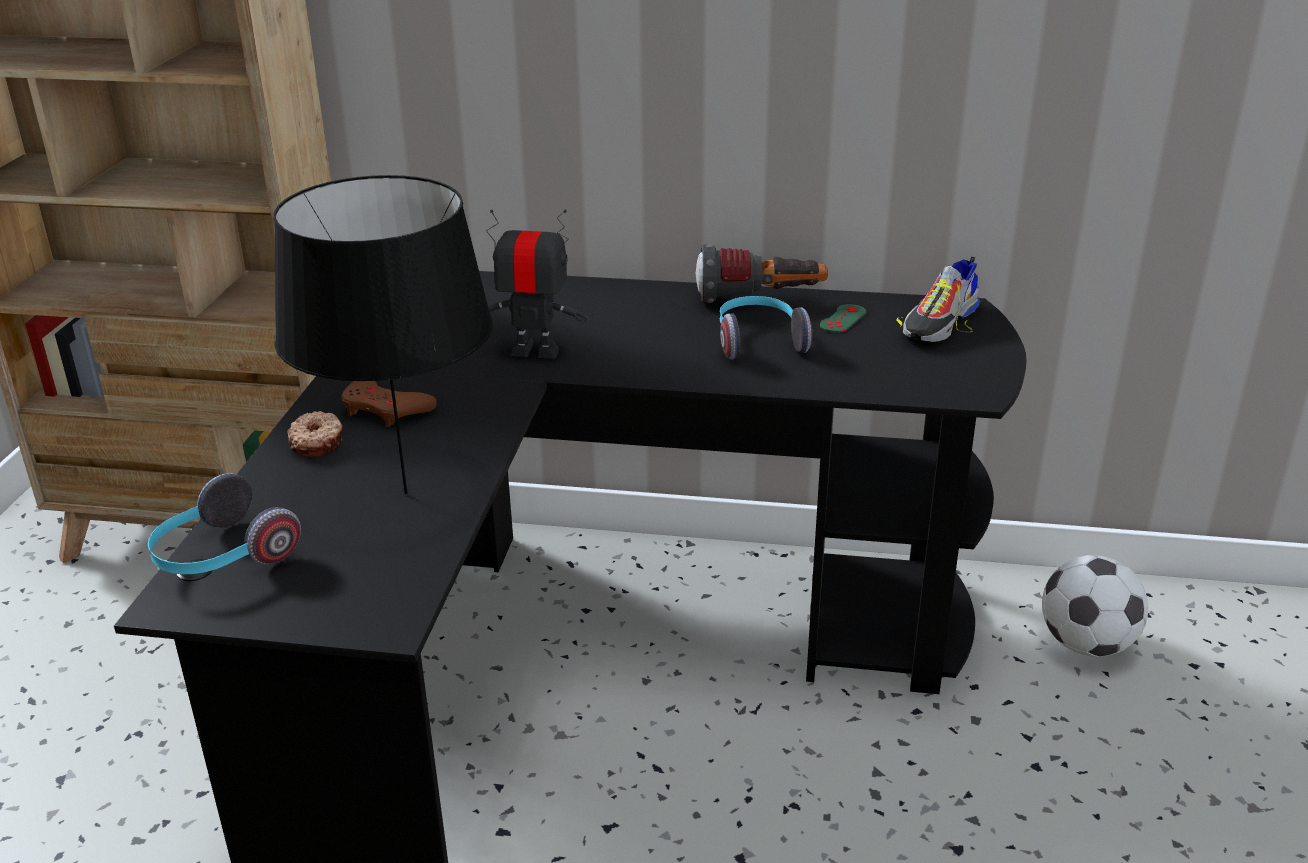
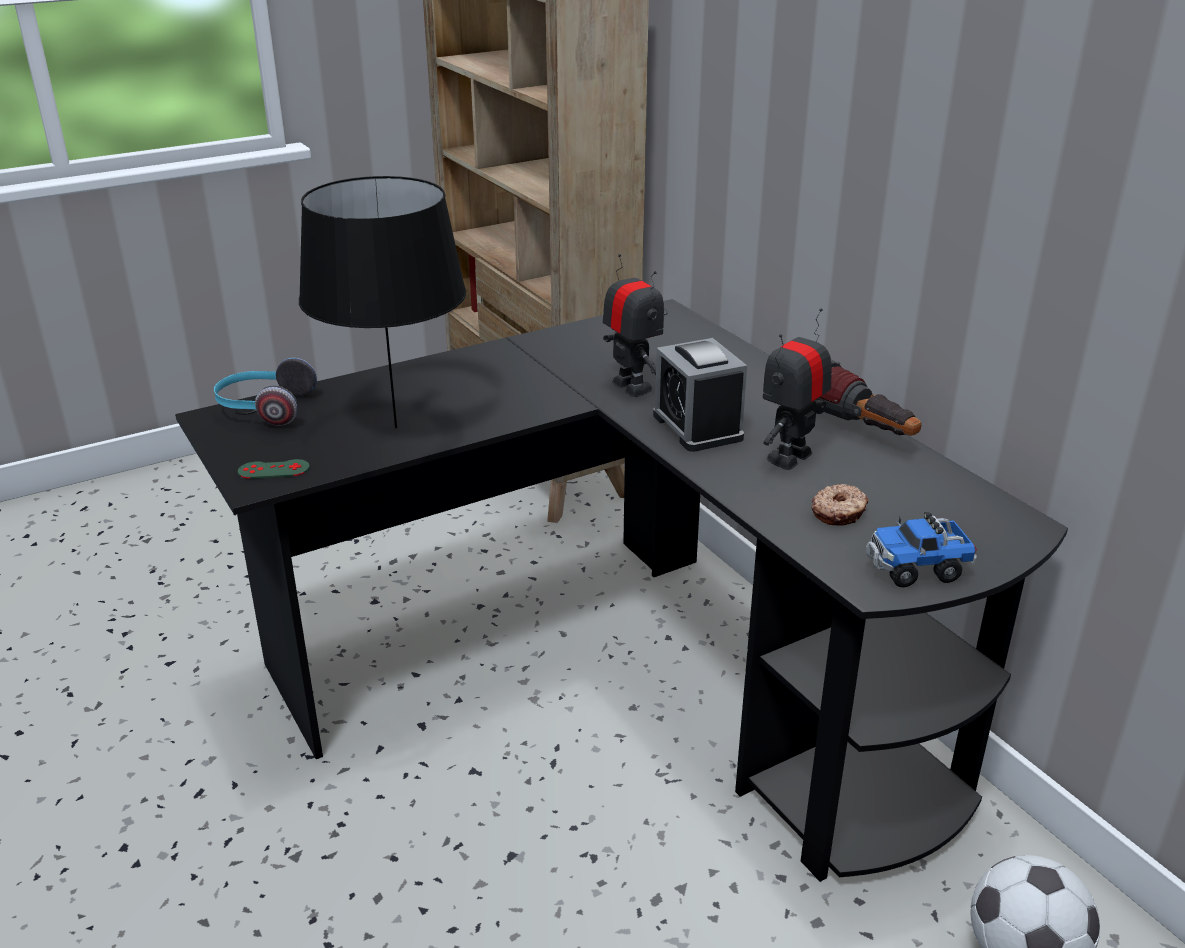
camera: 50 degrees right, 0 degrees up
donut [287,411,343,457] -> donut moved to [811,484,869,526]
brown game controller [341,381,437,427] -> none
headphones [720,296,812,360] -> toy robot [763,308,832,470]
green game controller [820,304,866,333] -> green game controller moved to [238,459,310,479]
shoe [896,257,981,342] -> none
none -> alarm clock [653,338,747,452]
none -> toy truck [866,512,977,587]

